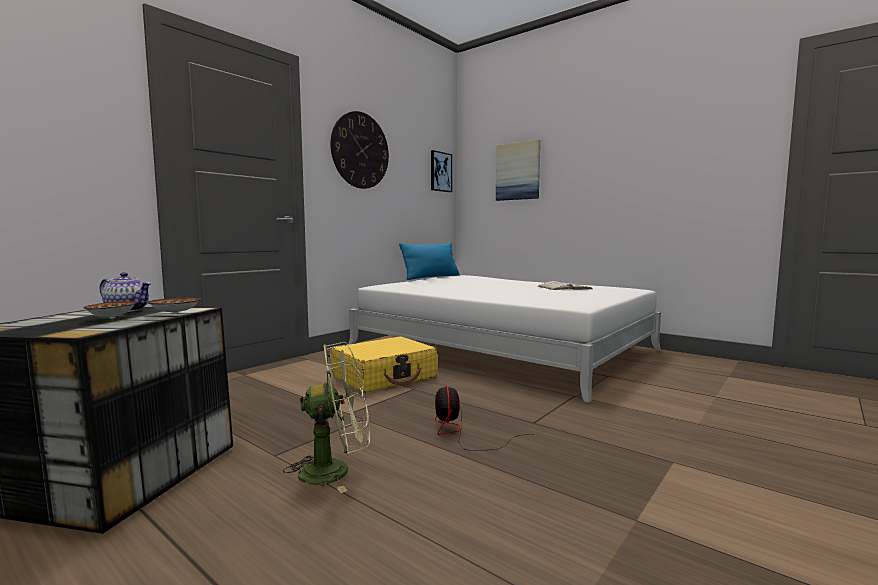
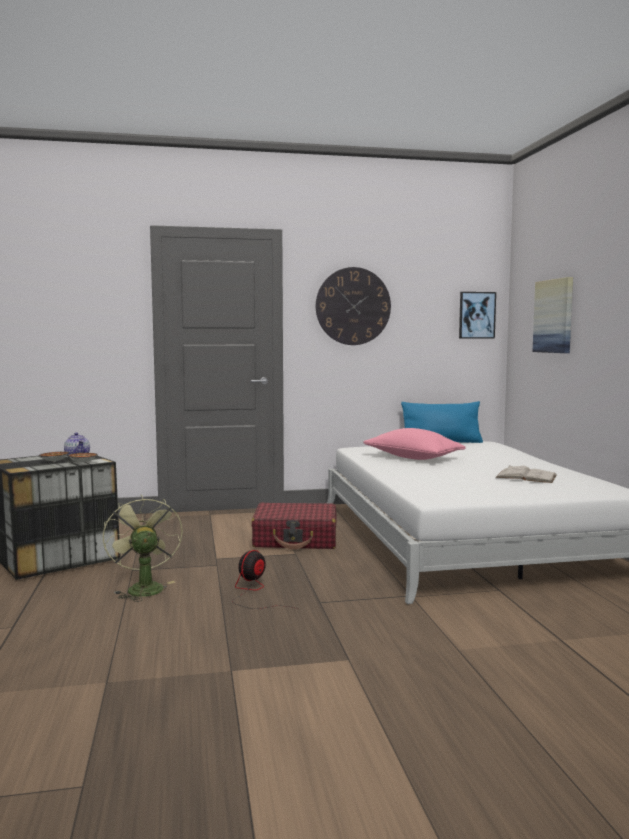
camera: 40 degrees right, 0 degrees up
green fan [283,342,370,493] -> green fan turned 135 degrees counterclockwise [103,494,183,602]
yellow suitcase [331,336,437,393] -> red suitcase [251,503,337,549]
none -> pink pillow [363,428,466,460]

